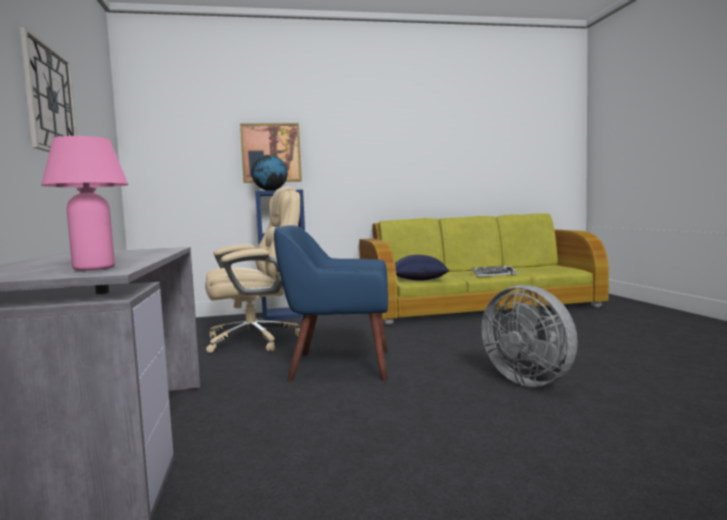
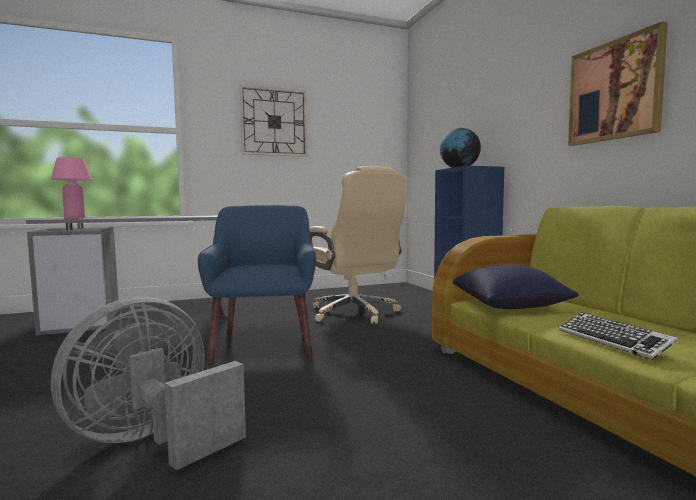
camera: 80 degrees right, 0 degrees up
picture [240,123,302,183] -> picture moved to [568,21,668,146]

